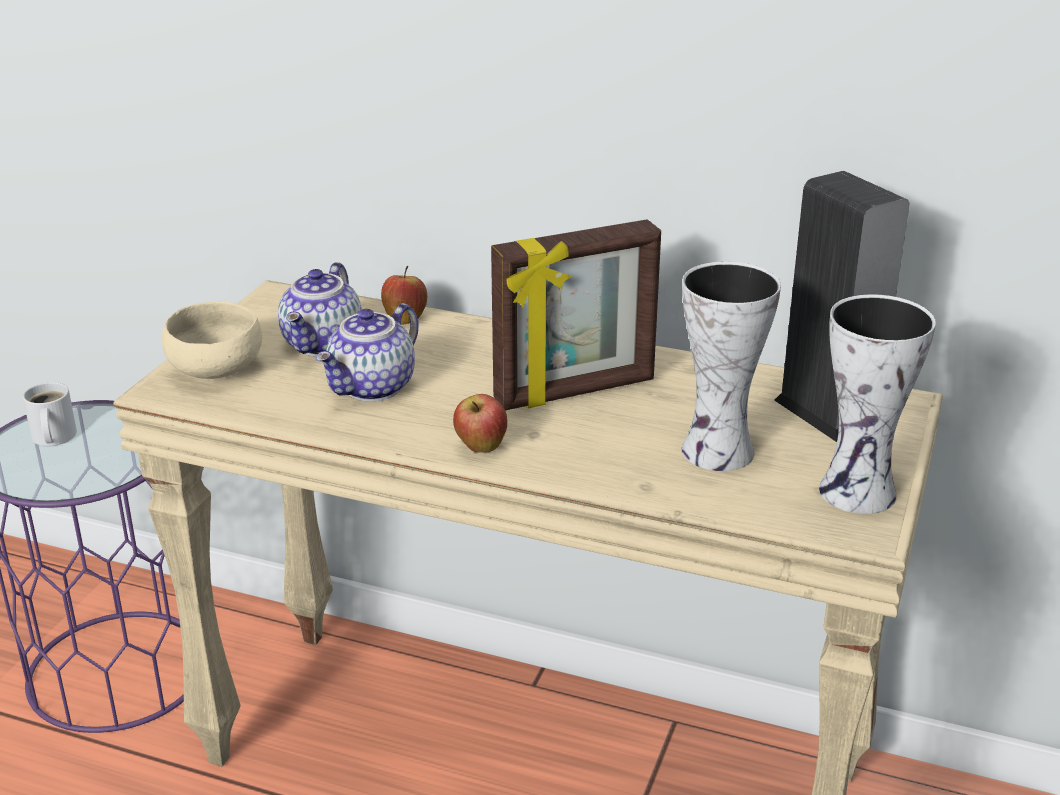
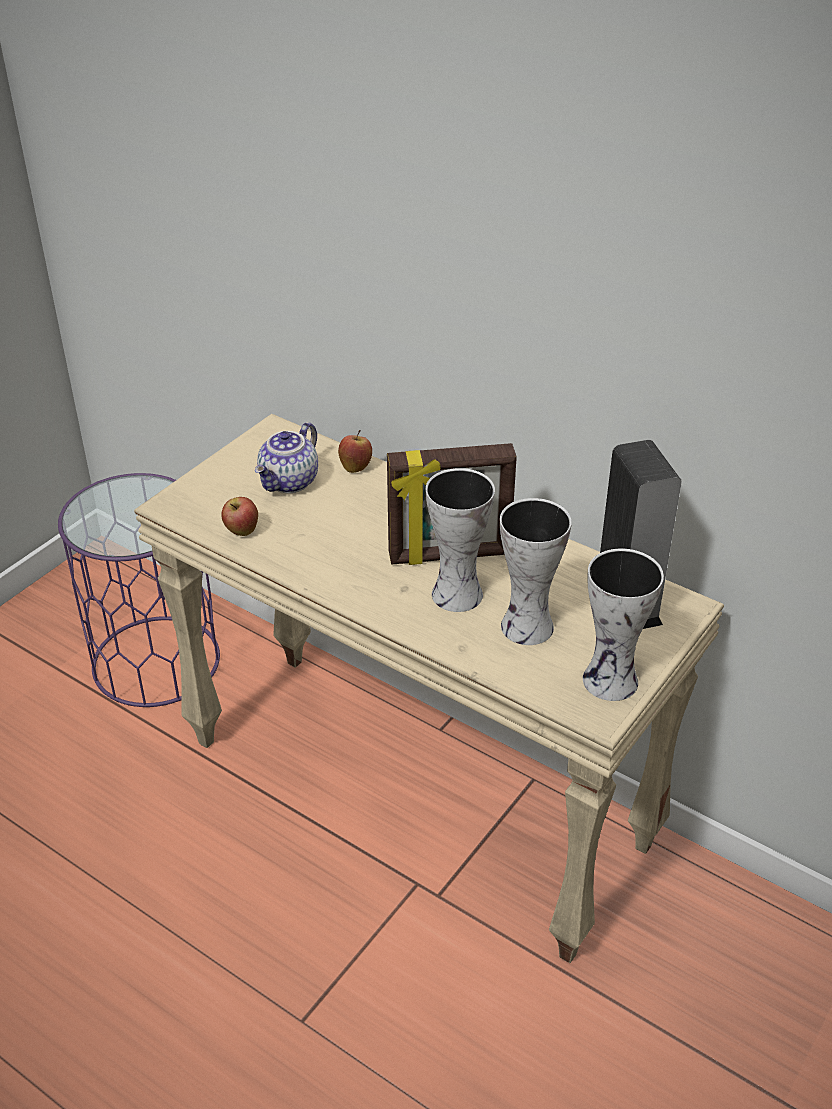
camera: 15 degrees right, 10 degrees up
white mug [23,382,77,446] -> none
beige bowl [162,302,262,379] -> none
teapot [316,303,419,402] -> none
apple [453,394,507,452] -> apple moved to [221,497,258,536]
none -> vase [426,468,495,612]

